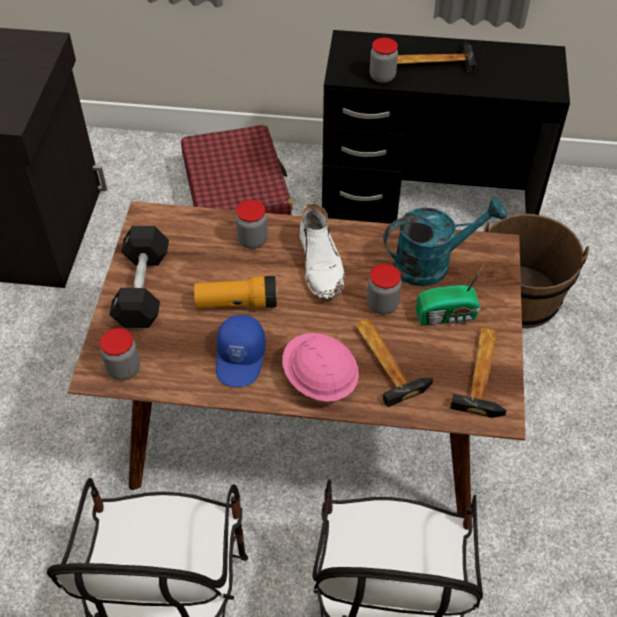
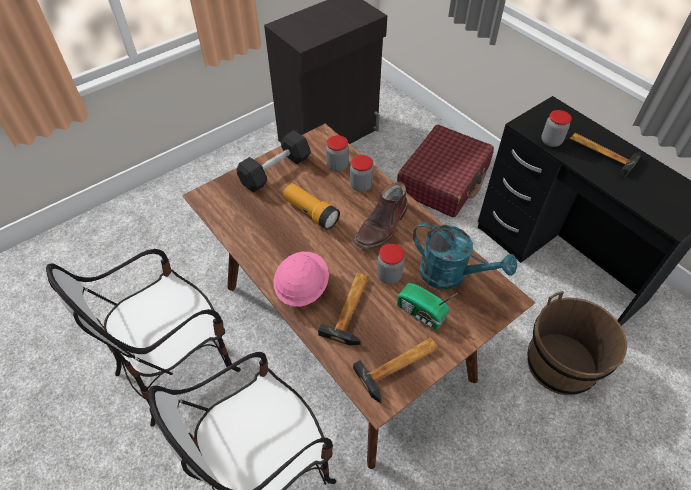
camera: 45 degrees right, 0 degrees up
jar [100,328,140,381] -> jar moved to [326,135,349,172]
blue cap [216,315,266,387] -> none
white boot [299,204,344,299] -> brown boot [353,182,408,249]

